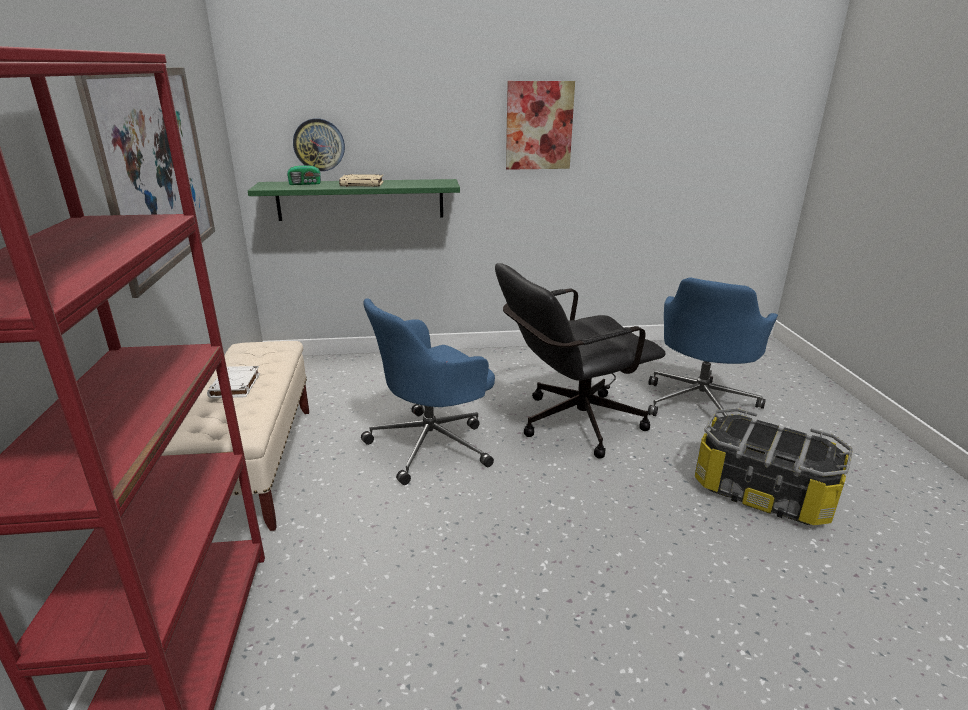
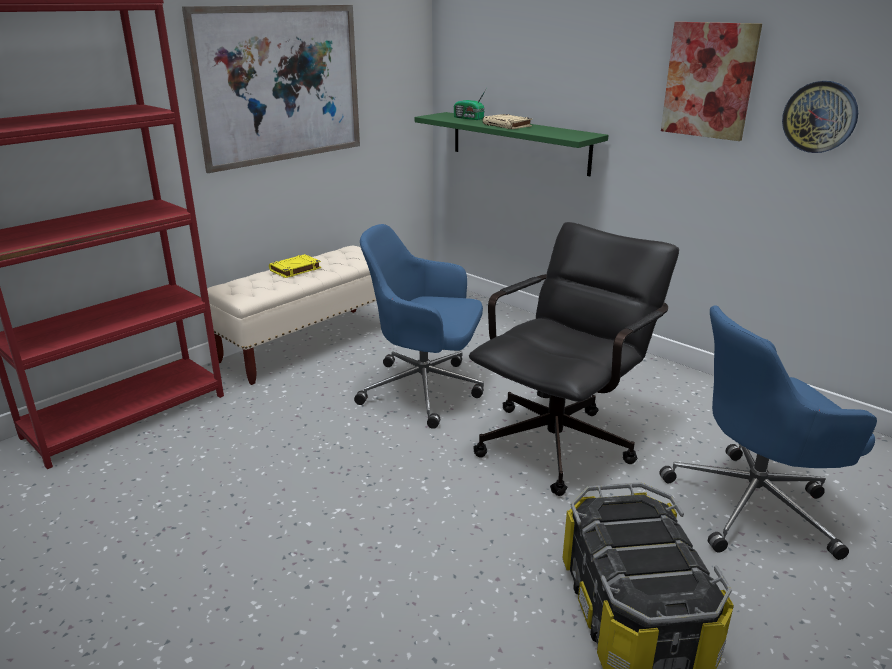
camera: 50 degrees right, 0 degrees up
white book [207,366,260,398] -> yellow book [269,254,321,278]
wall clock [293,118,345,171] -> wall clock moved to [782,81,858,153]
black office chair [495,263,666,459] -> black office chair turned 105 degrees clockwise [469,222,679,496]

